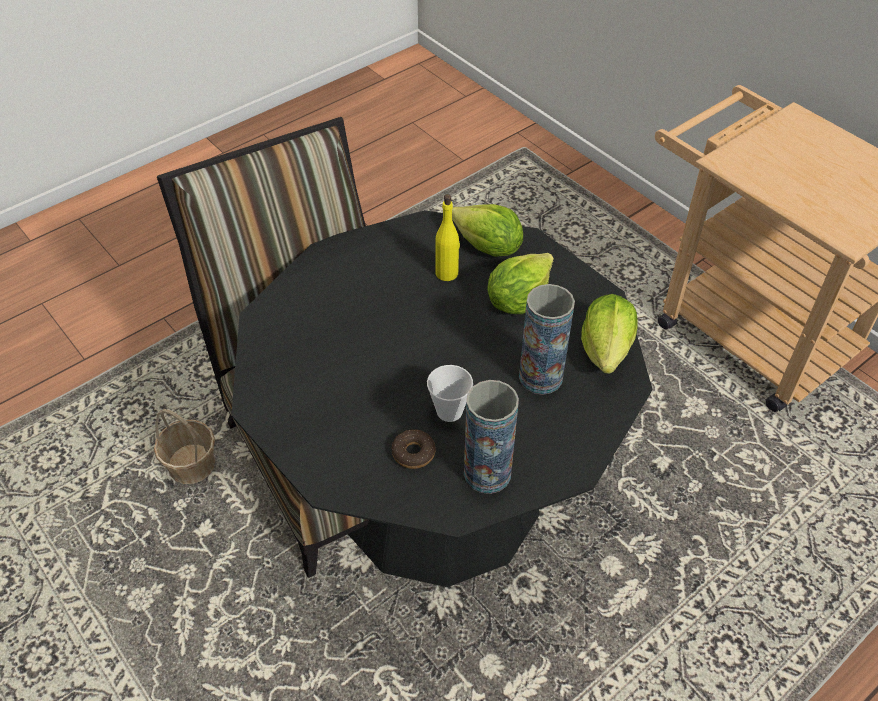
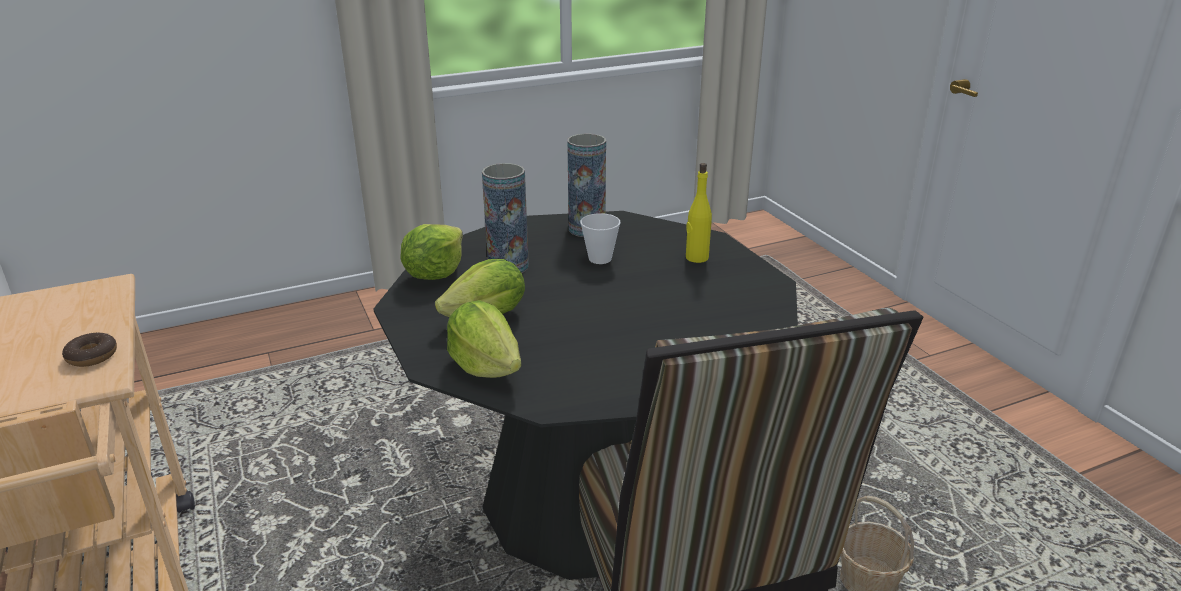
camera: 165 degrees left, 20 degrees down
donut [392,429,436,469] -> donut moved to [62,332,117,367]
yellow bottle [435,194,460,281] -> yellow bottle moved to [686,163,712,263]

